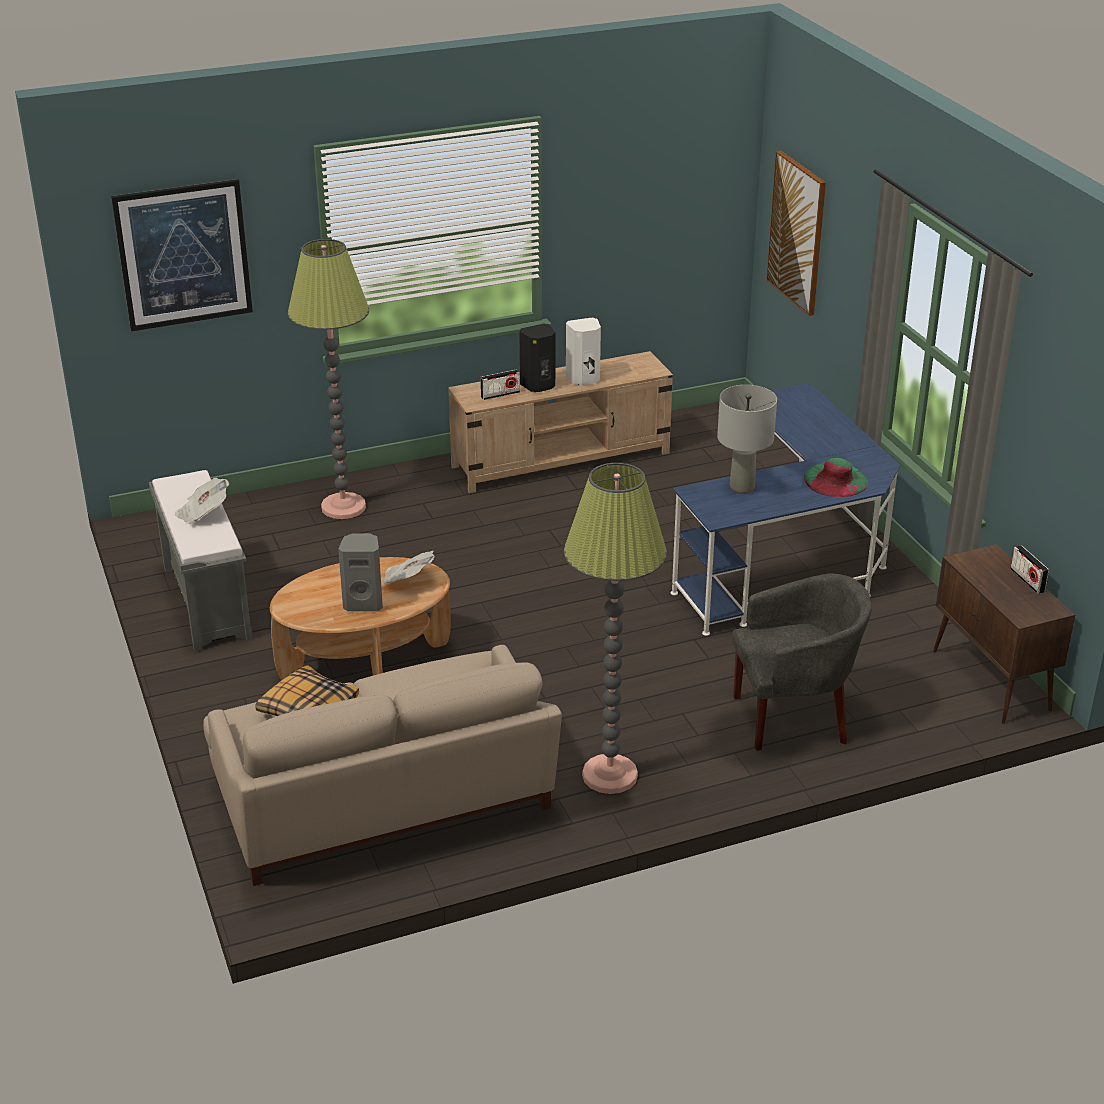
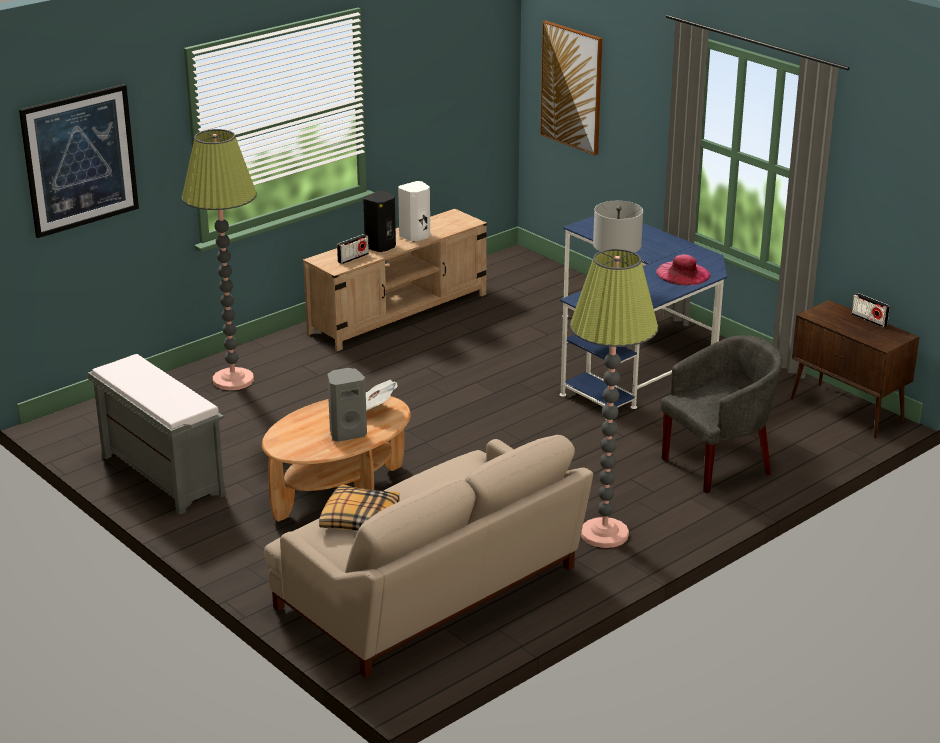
camera: 20 degrees left, 5 degrees down
newspaper [175,478,229,524] -> none
green hat [804,458,868,497] -> pink hat [656,254,711,285]

